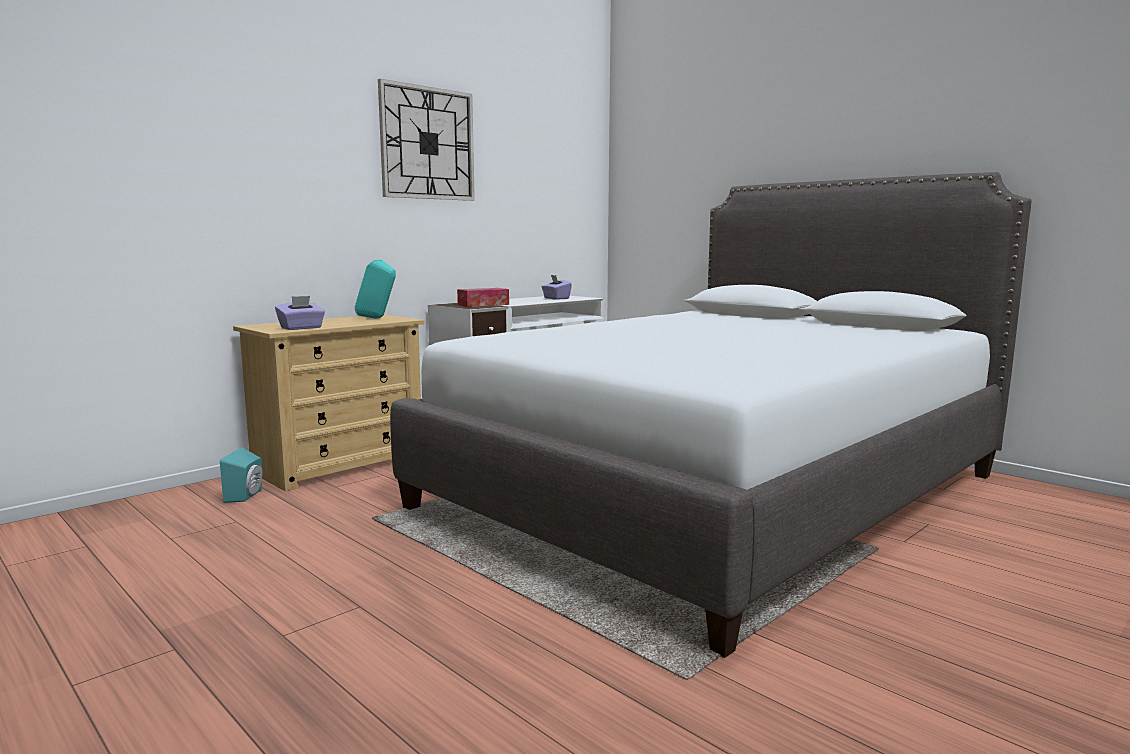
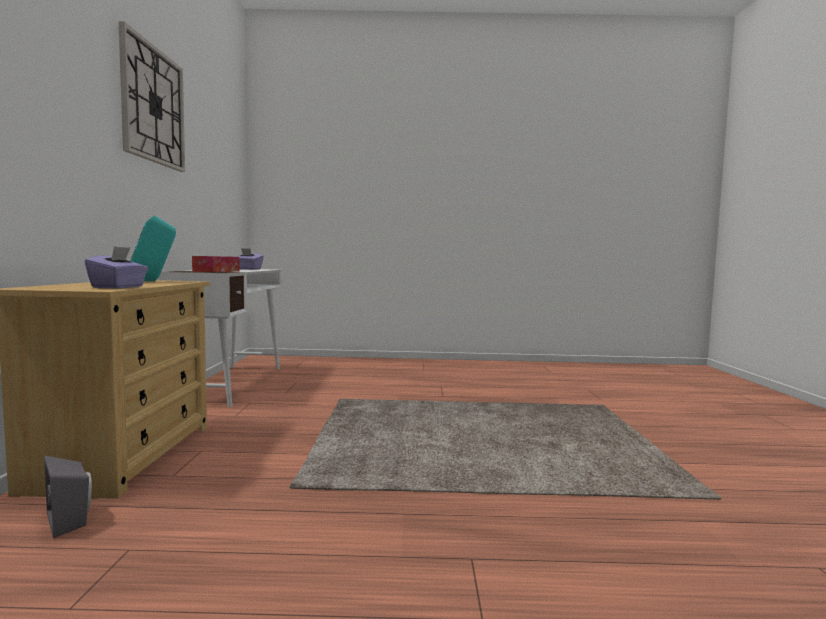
camera: 45 degrees left, 5 degrees down
turquoise speaker [220,447,263,503] -> grey speaker [44,455,92,538]
white bed [390,172,1032,658] -> none

